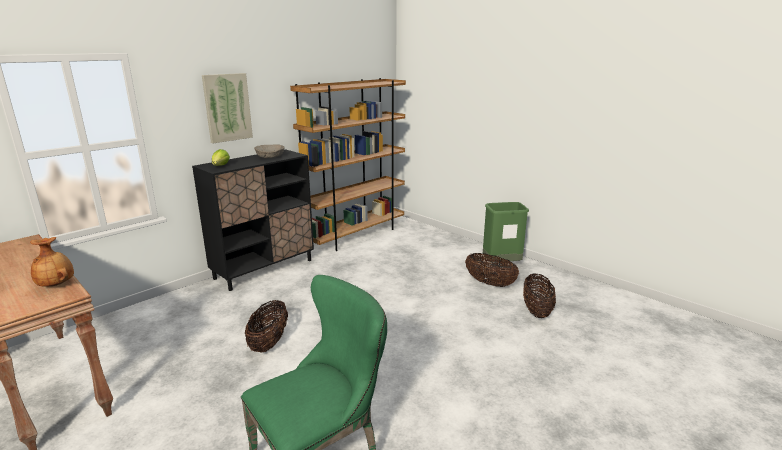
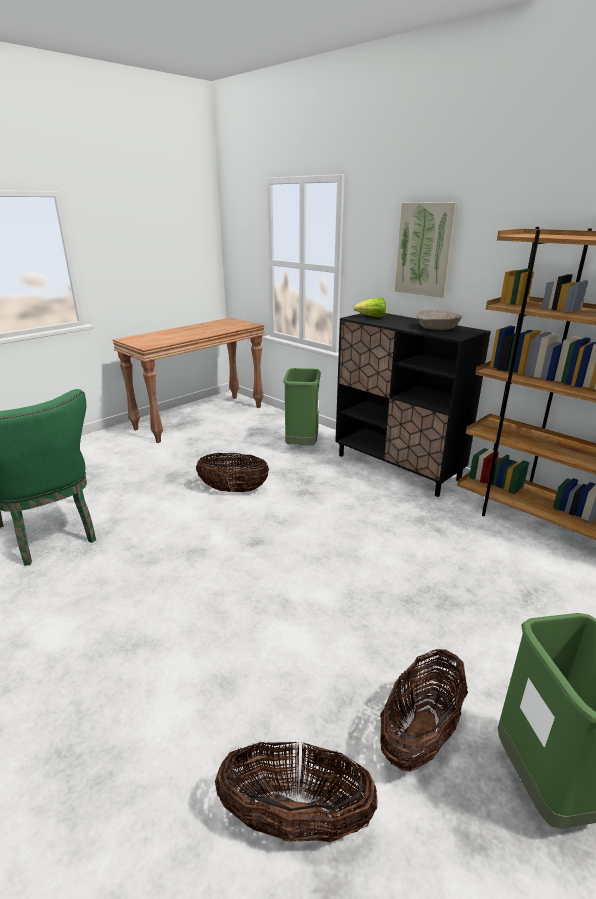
camera: 90 degrees right, 5 degrees up
brown vase [30,237,74,287] -> none
none -> green trash can [283,368,321,445]

